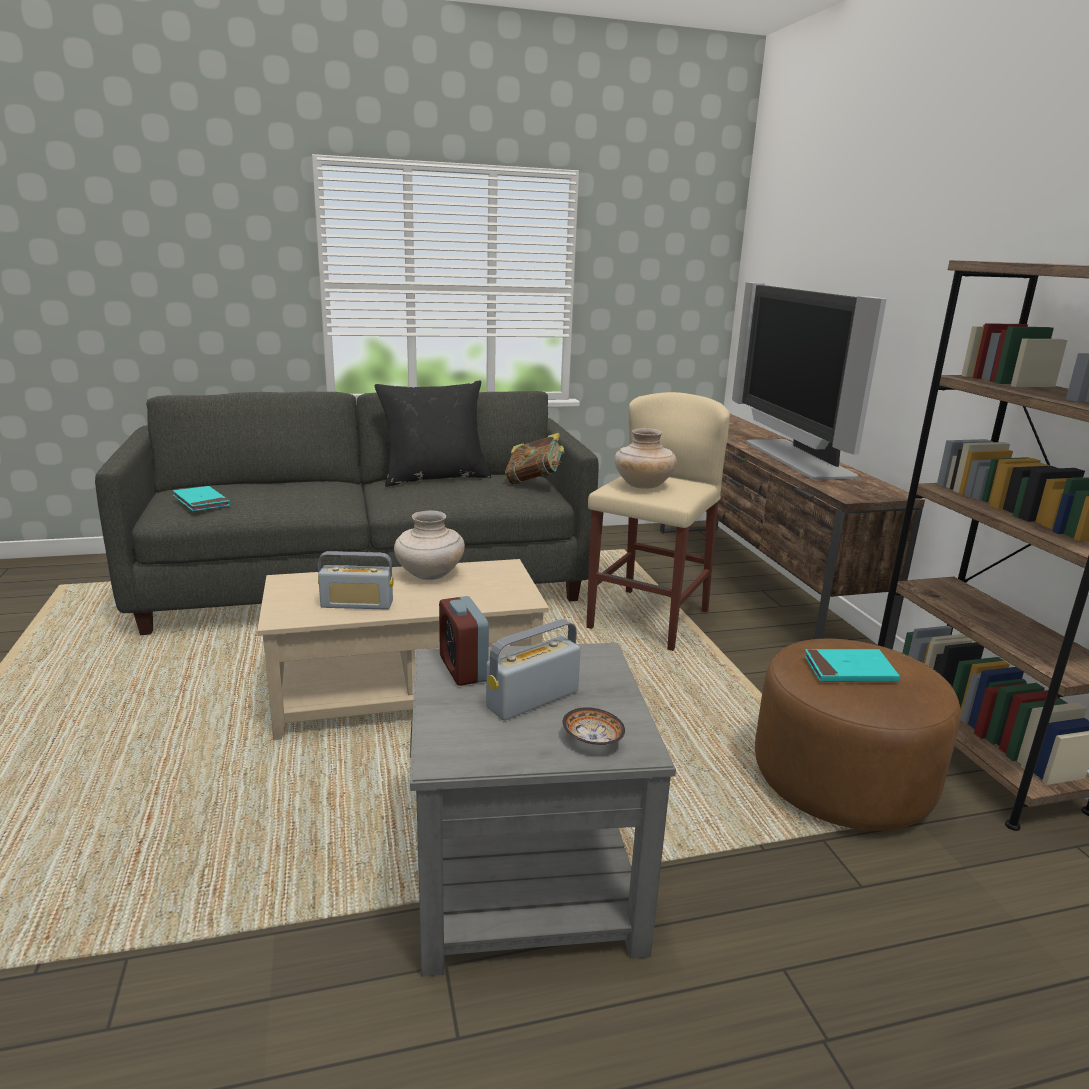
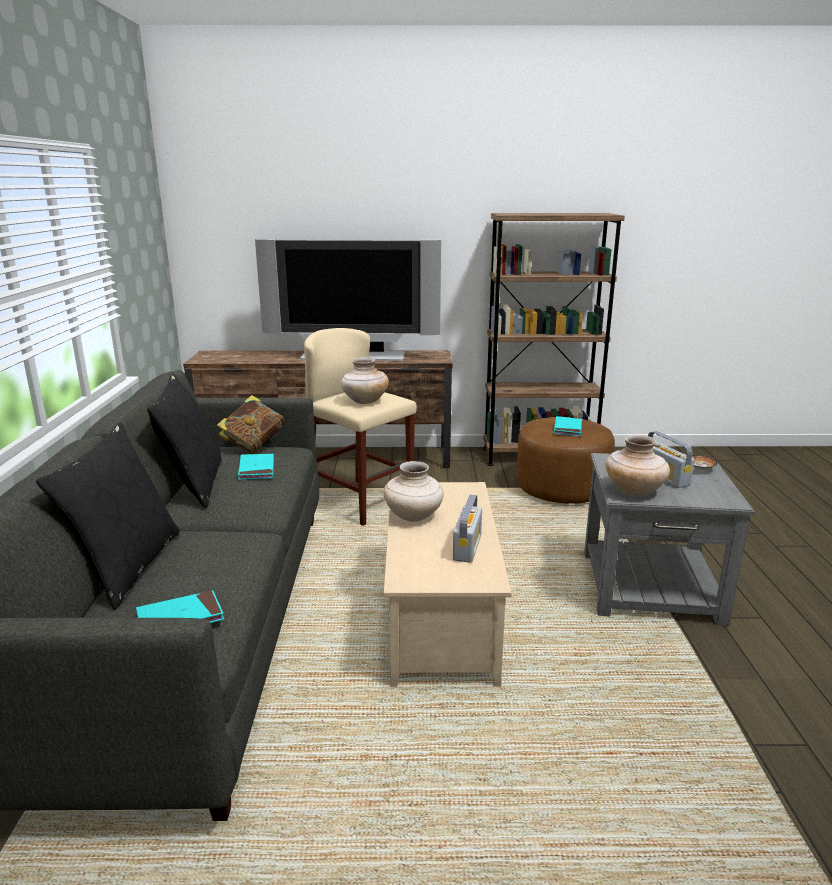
camera: 75 degrees left, 0 degrees up
alarm clock [439,596,489,686] -> beige vase [605,435,670,496]
none -> black pillow [36,423,181,610]
none -> turquoise book [238,454,274,480]

